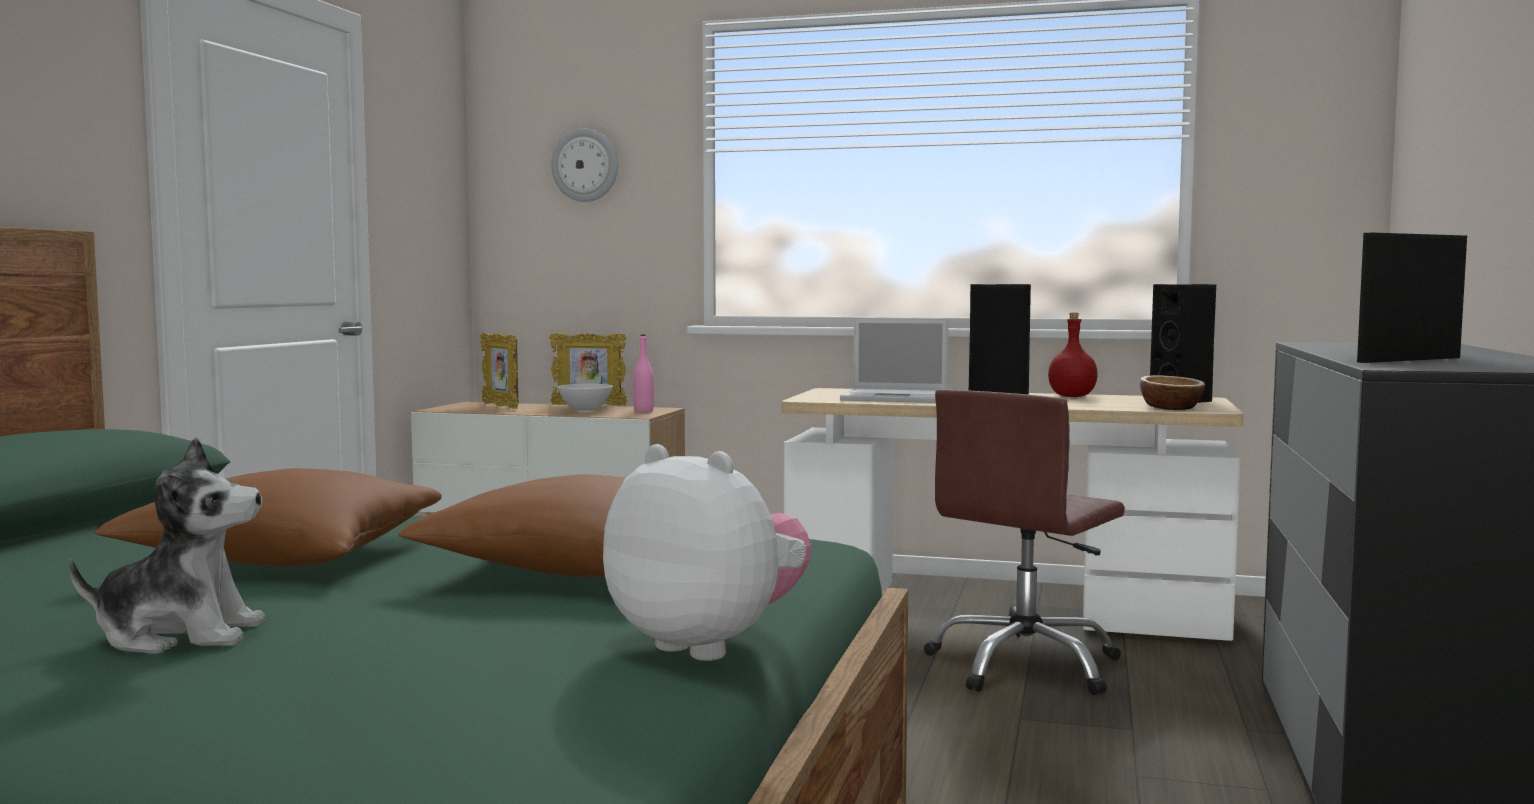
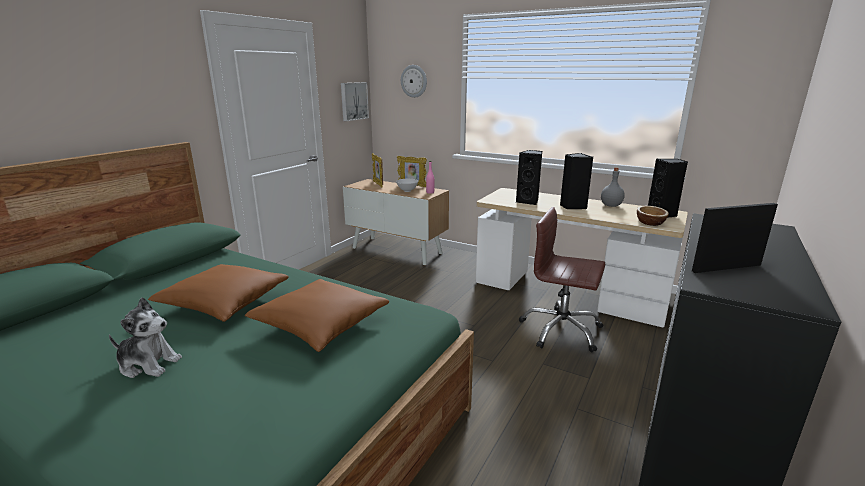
camera: 15 degrees right, 15 degrees up
plush toy [603,444,812,661] -> none
laptop [840,317,949,403] -> black speaker [516,150,542,205]
brown office chair [924,390,1125,695] -> brown office chair turned 60 degrees clockwise [519,207,605,352]
red bottle [1048,313,1098,397] -> grey bottle [601,167,625,207]
none -> picture [341,82,369,121]

